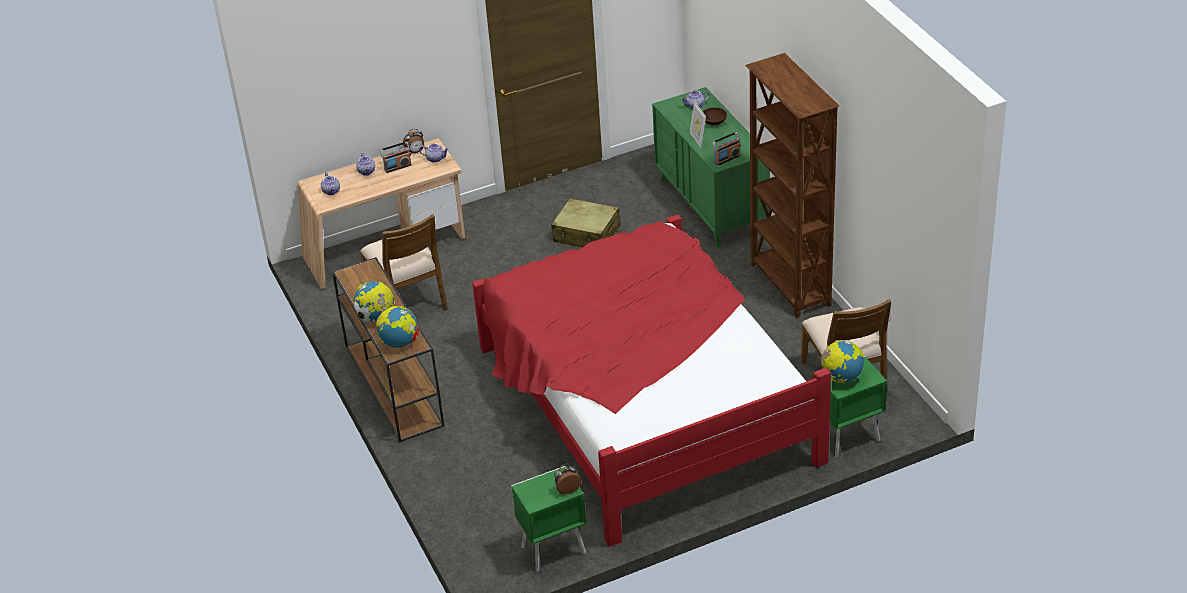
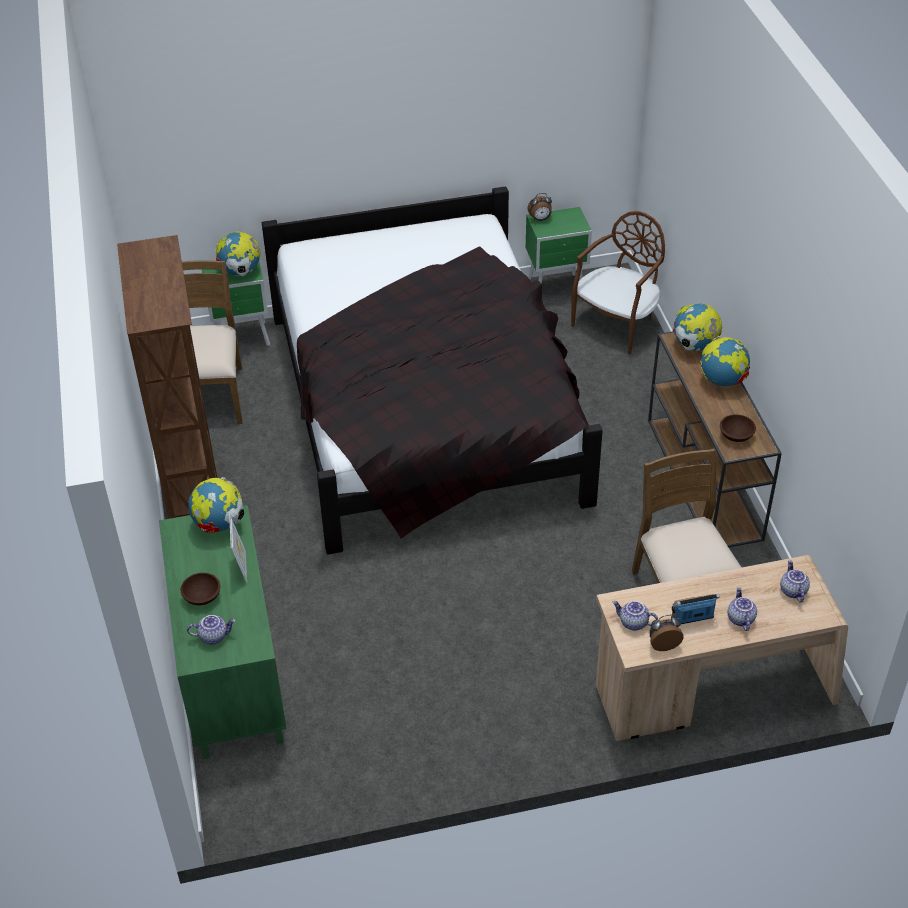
camera: 170 degrees left, 5 degrees up
red bed [472,214,831,547] -> black bed [262,186,603,554]
beige suitcase [551,198,621,247] -> none
radio [712,132,740,165] -> globe [188,477,244,533]
none -> brown chair [571,211,665,355]
none -> brown bowl [720,414,756,442]

